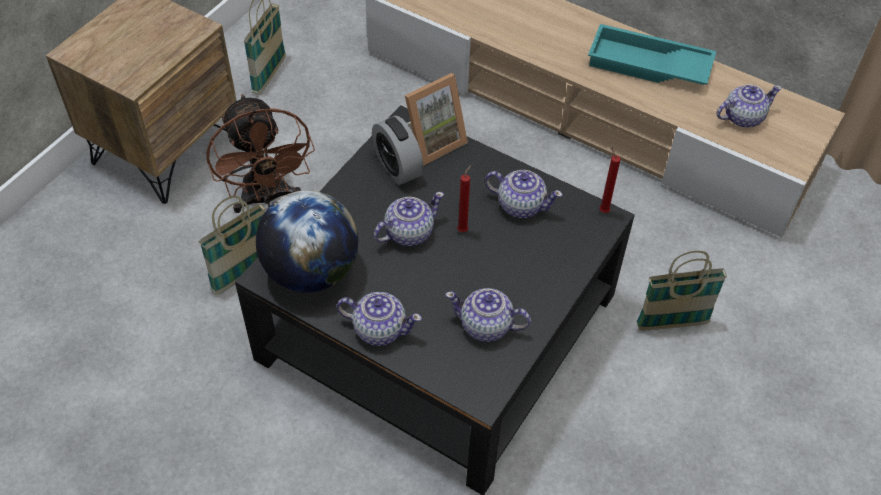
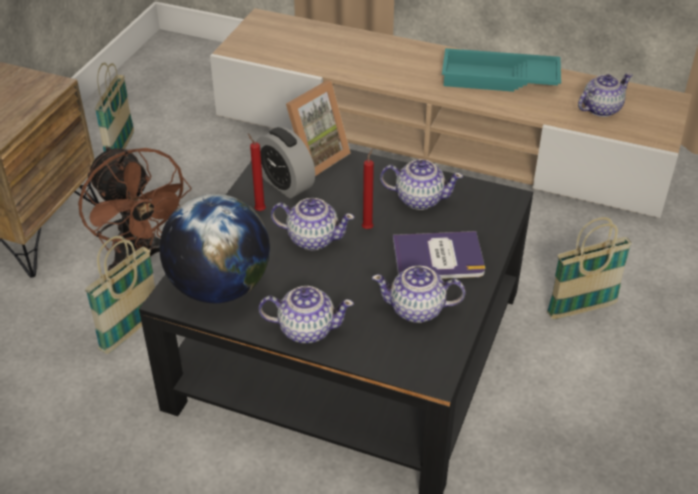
camera: 10 degrees left, 10 degrees down
teapot [374,192,444,246] -> teapot turned 60 degrees clockwise [271,198,354,250]
red candle [599,146,621,213] -> red candle moved to [248,133,266,211]
none -> book [393,231,485,279]

